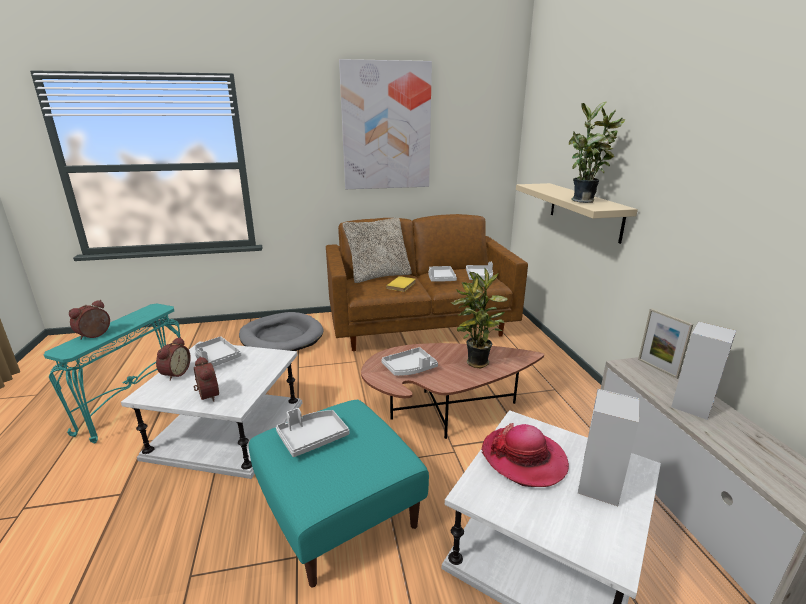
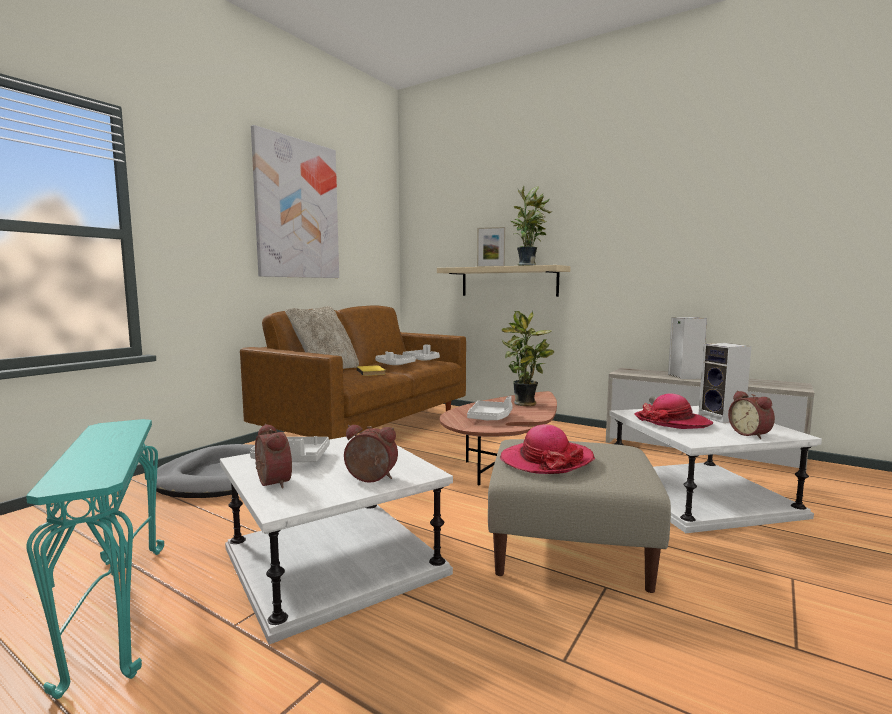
camera: 45 degrees left, 15 degrees down
alarm clock [69,300,110,340] -> alarm clock moved to [728,391,775,439]
turquoise ottoman [249,400,429,587] -> beige ottoman [488,439,671,593]
white tray [276,408,349,457] -> hat [500,424,595,474]
picture frame [638,308,693,379] -> picture frame moved to [477,227,505,267]

